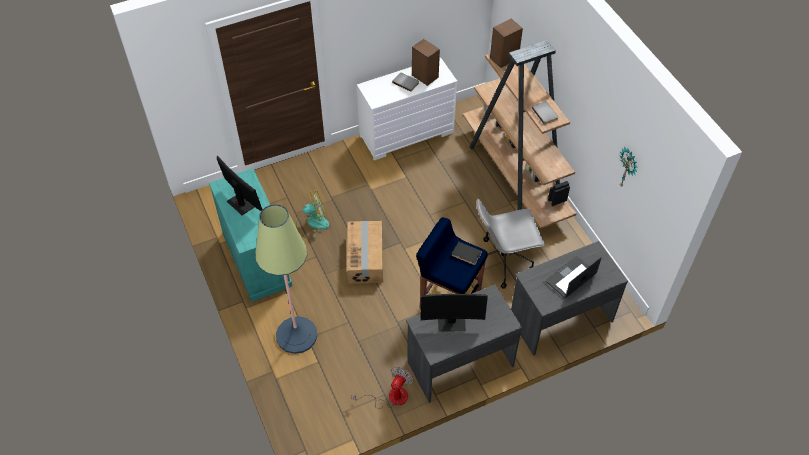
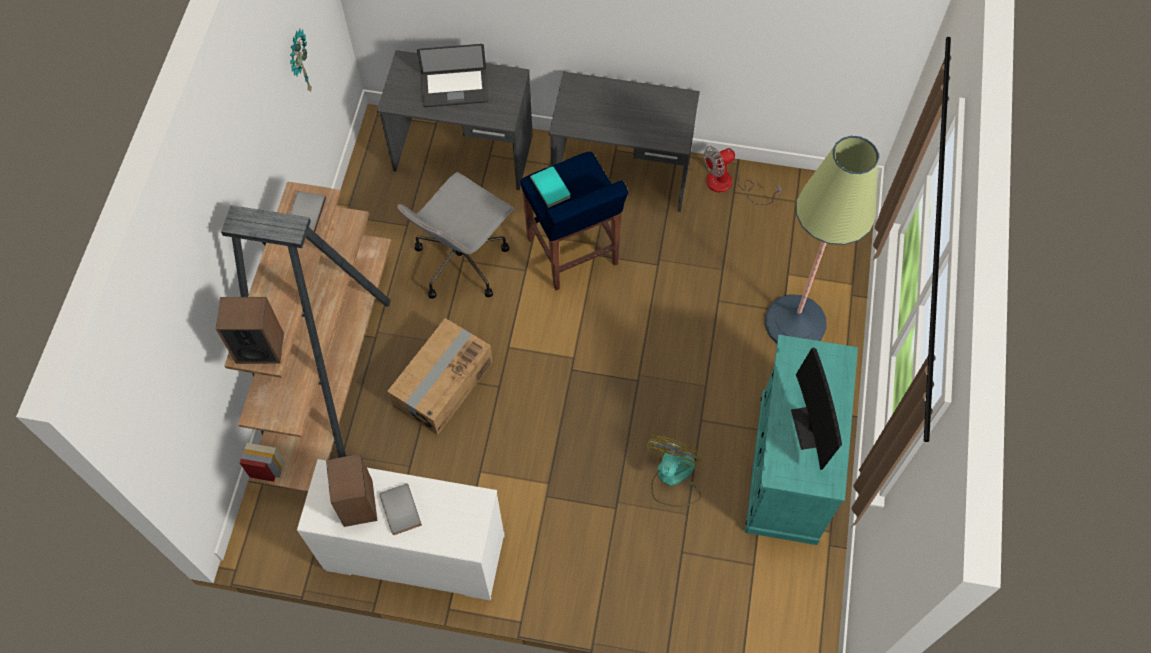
camera: 145 degrees left, 10 degrees up
fan [296,190,330,240] -> fan turned 90 degrees clockwise [647,436,701,507]
cardboard box [347,221,383,284] -> cardboard box moved to [387,318,493,435]
monitor [421,294,488,332] -> none
black book [452,242,482,265] -> turquoise book [530,166,570,208]
grey office chair [476,199,545,289] -> grey office chair turned 105 degrees clockwise [397,172,514,299]

